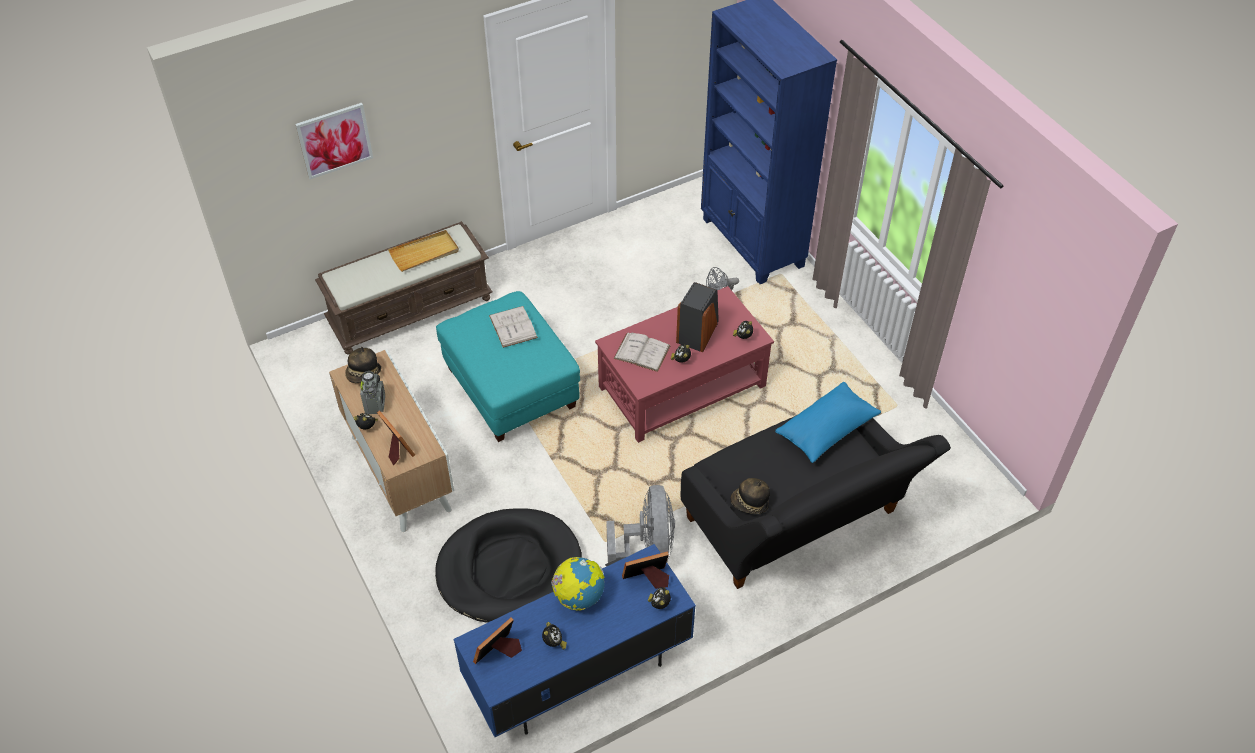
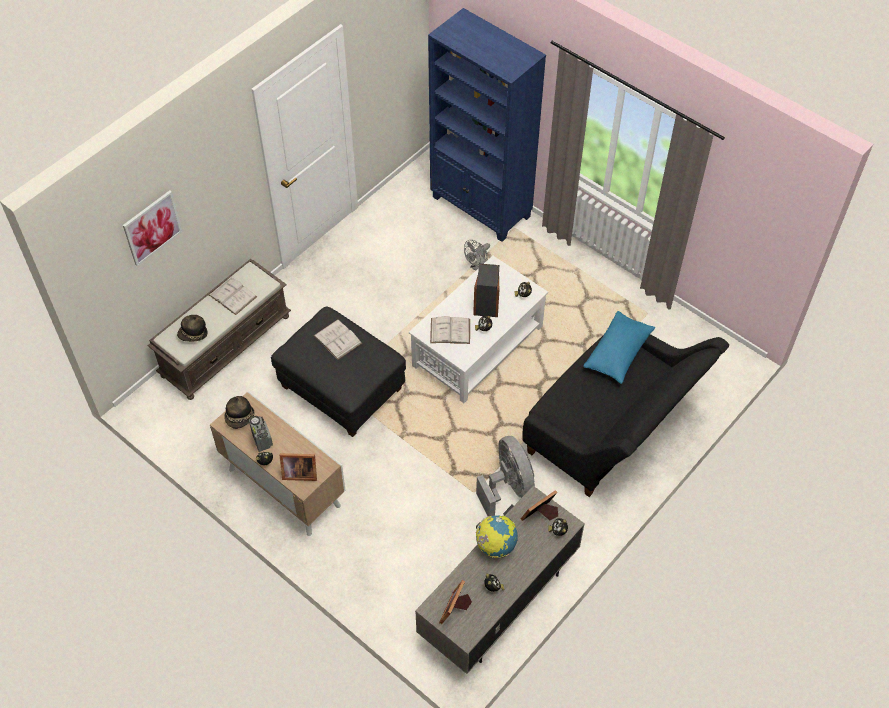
camera: 20 degrees left, 5 degrees up
picture frame [377,410,415,465] -> picture frame turned 150 degrees clockwise [280,453,317,481]
beige tray [388,230,459,272] -> white book [209,277,257,315]
black dog bed [435,508,582,623] -> none
turquoise ottoman [436,291,580,442] -> black ottoman [271,306,406,437]
blue tv stand [453,544,696,737] -> grey tv stand [415,486,585,674]
red coffee table [595,286,774,443] -> white coffee table [409,256,548,403]
hat [730,478,770,514] -> hat moved to [177,315,208,342]

